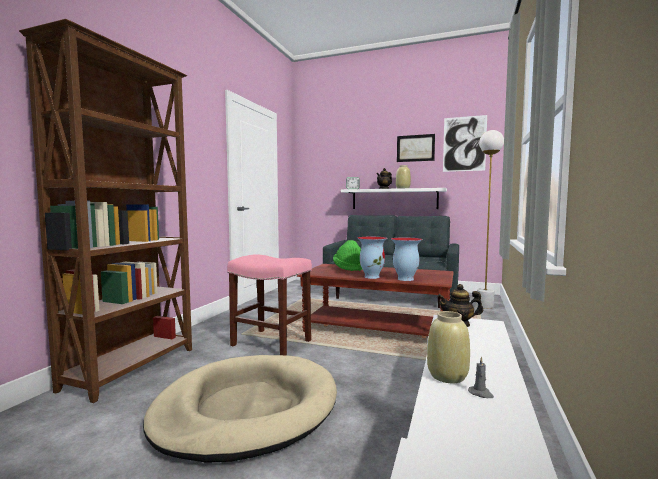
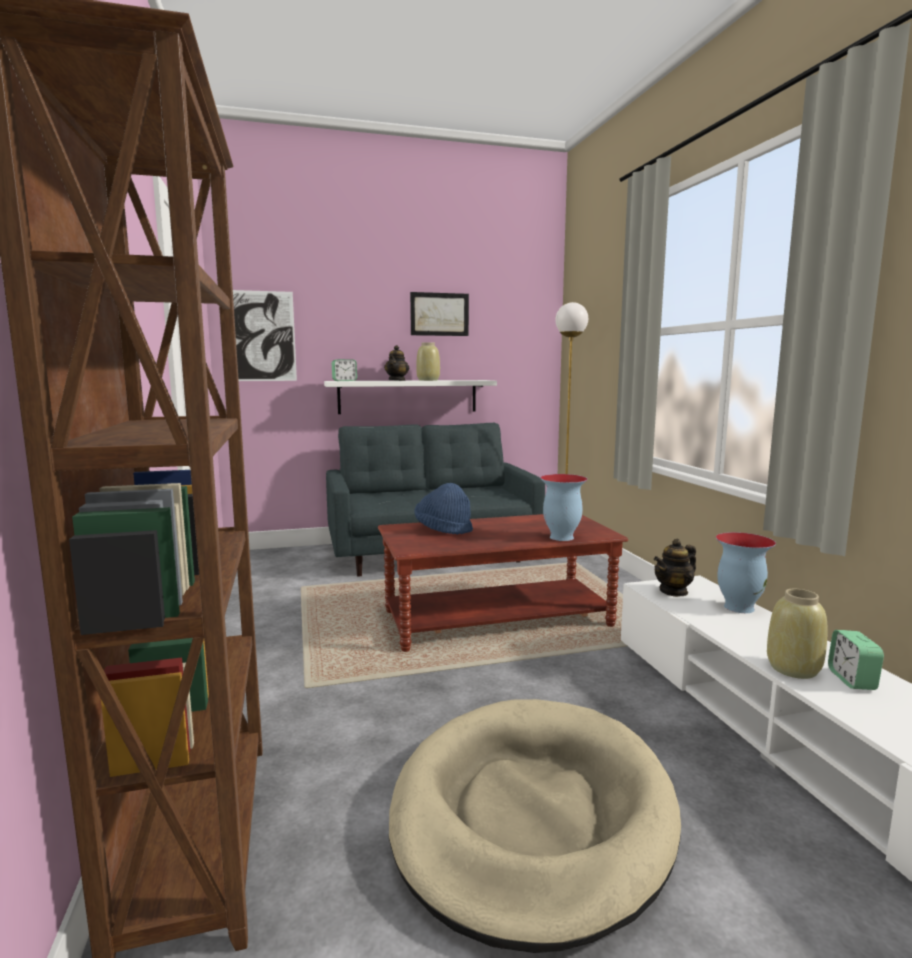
camera: 35 degrees left, 5 degrees up
pink stool [227,255,312,356] -> none
green hat [333,240,362,271] -> blue hat [414,483,473,535]
vase [358,237,388,279] -> vase moved to [716,532,776,613]
picture [443,115,487,172] -> picture moved to [233,290,297,381]
grey candle [468,356,494,398] -> alarm clock [828,630,884,690]

